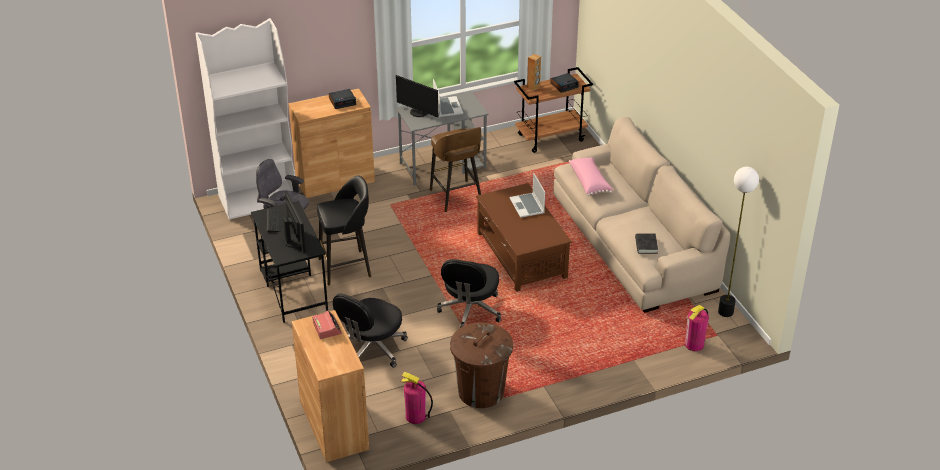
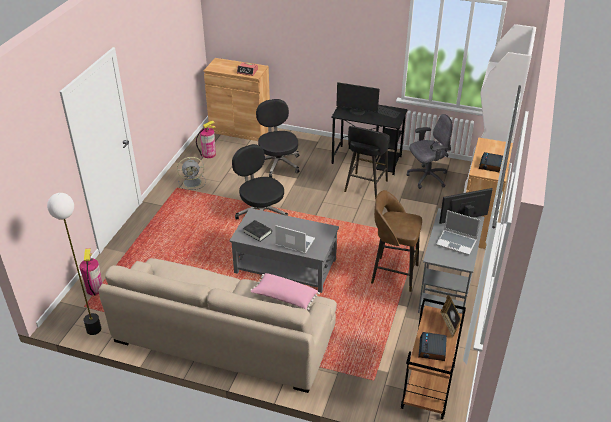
camera: 130 degrees right, 0 degrees up
brown trash can [450,322,513,408] -> grey fan [177,157,206,190]
brown coffee table [476,183,572,292] -> grey coffee table [229,208,339,293]
brown speaker [527,54,541,91] -> picture frame [440,295,462,337]
black book [635,233,658,254] -> black book moved to [243,220,272,242]

